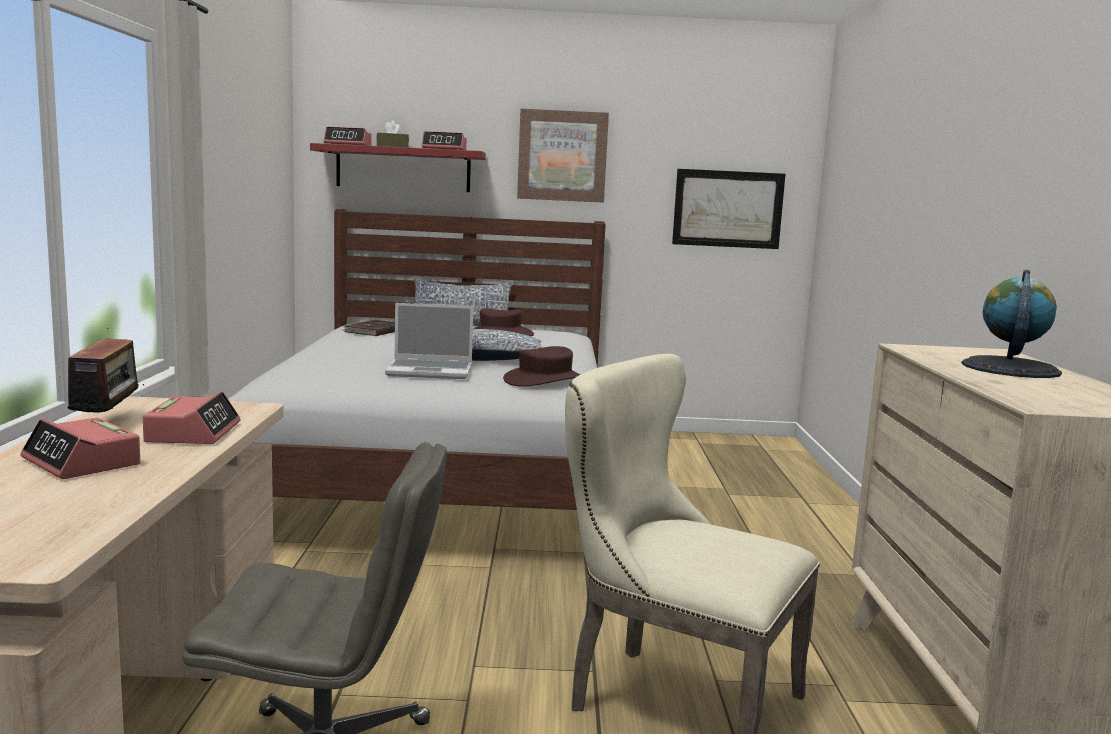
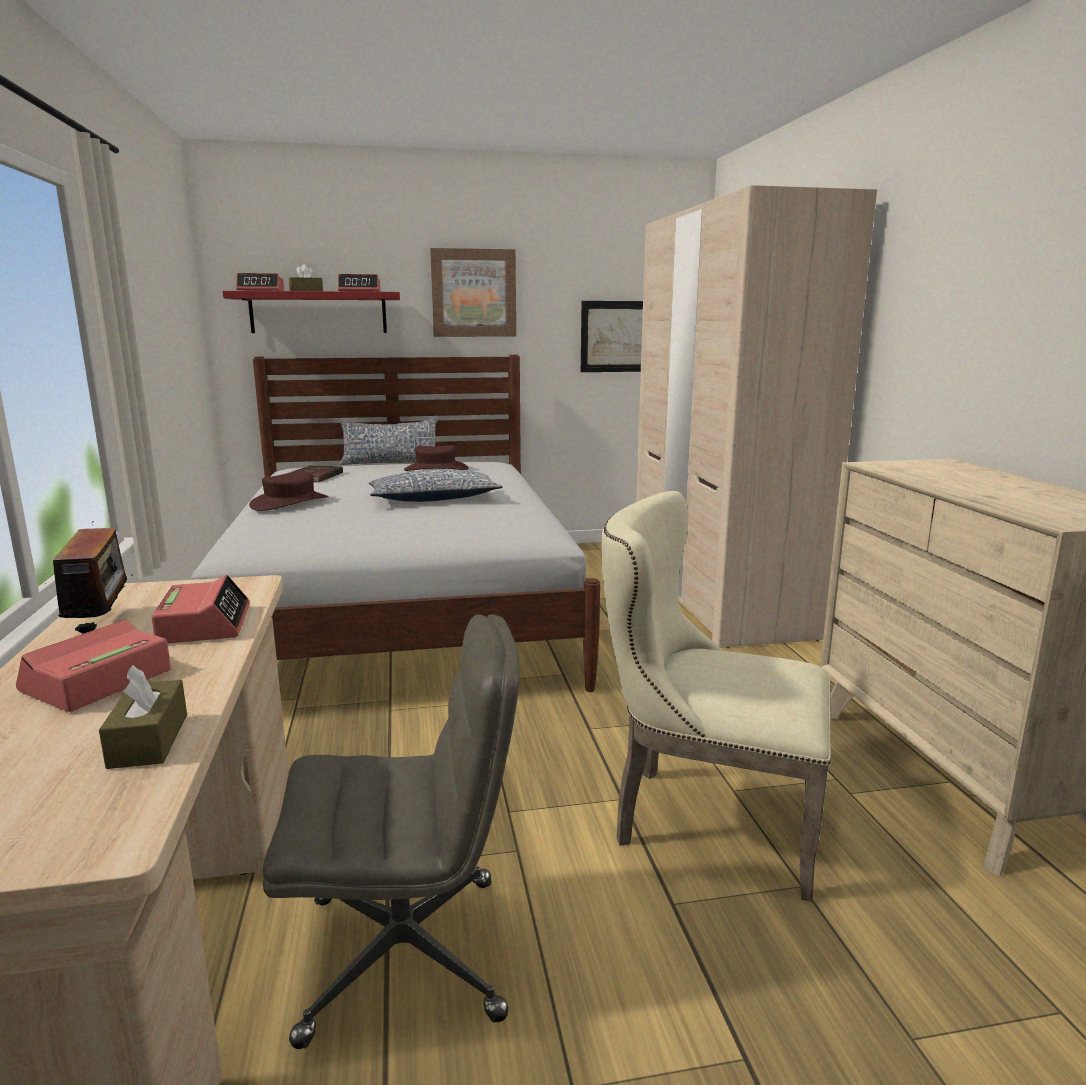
camera: 10 degrees left, 5 degrees up
alarm clock [20,417,141,479] -> alarm clock turned 90 degrees clockwise [16,620,171,712]
laptop [385,303,473,379] -> none
brown hat [503,346,580,387] -> brown hat moved to [249,471,329,511]
globe [961,270,1062,378] -> none
none -> brown tissue box [99,665,187,769]
none -> beige wardrobe [636,185,877,648]

